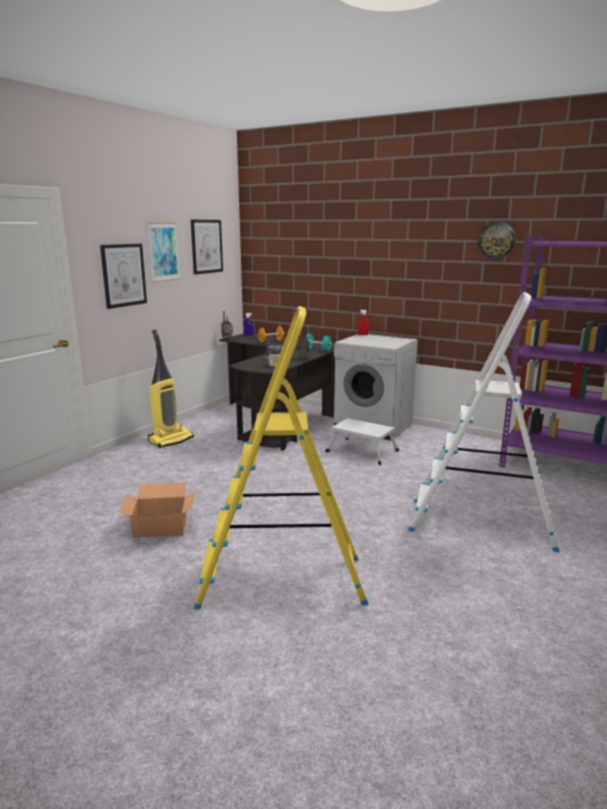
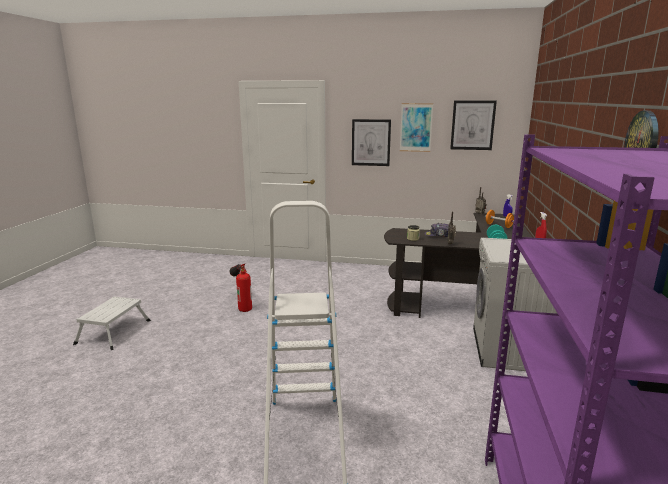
camera: 70 degrees right, 0 degrees up
cardboard box [119,482,195,538] -> fire extinguisher [230,264,252,312]
vacuum cleaner [148,329,194,448] -> none
yellow step ladder [193,306,368,609] -> none
white step ladder [325,418,399,465] -> white step ladder moved to [73,297,151,350]

